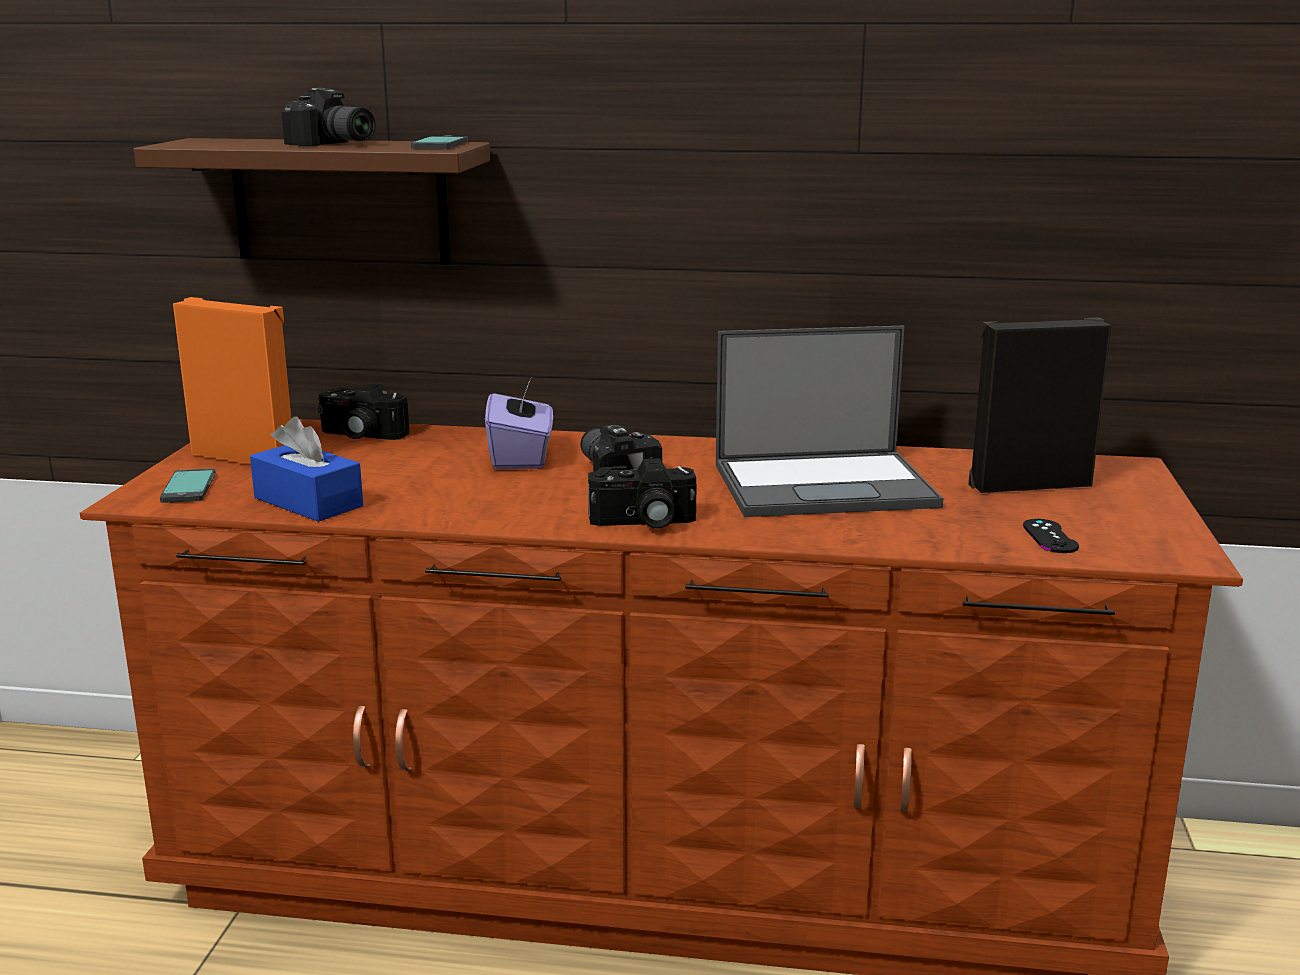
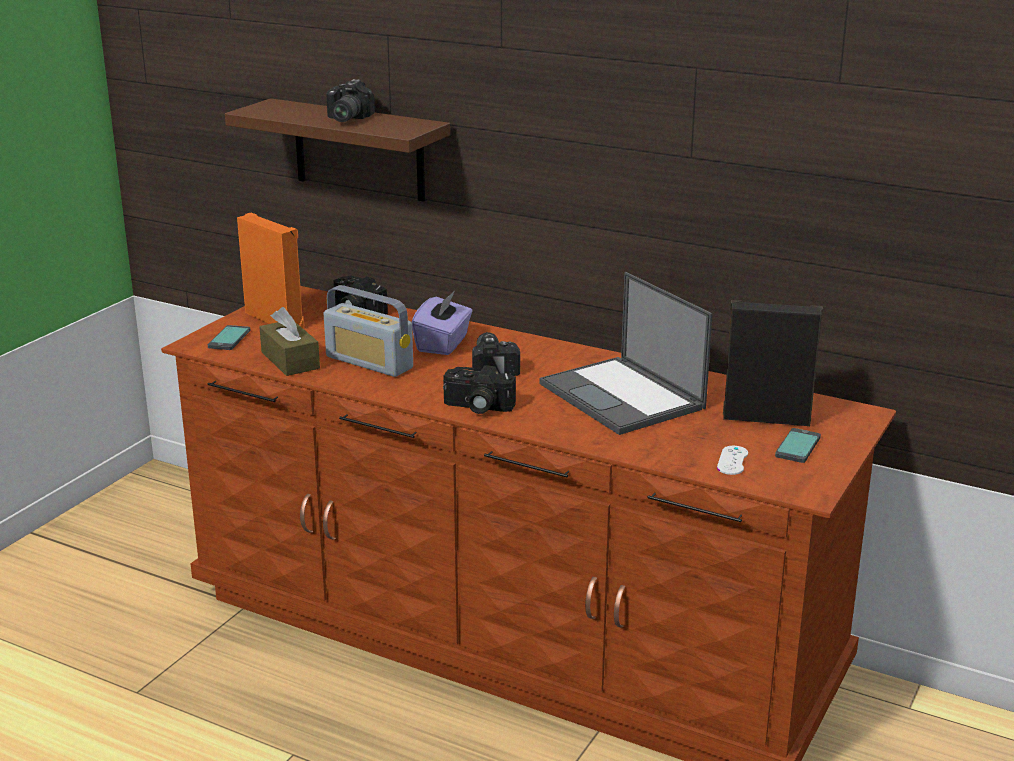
camera: 20 degrees right, 5 degrees up
blue tissue box [250,416,363,522] -> brown tissue box [259,307,320,376]
camera [281,88,376,146] -> camera turned 45 degrees clockwise [326,79,375,122]
phone [411,135,468,149] -> phone moved to [775,428,821,463]
laptop [716,326,943,517] -> laptop turned 45 degrees clockwise [539,272,713,435]
black game controller [1023,519,1079,553] -> white game controller [717,446,748,475]
none -> radio [324,285,413,377]

